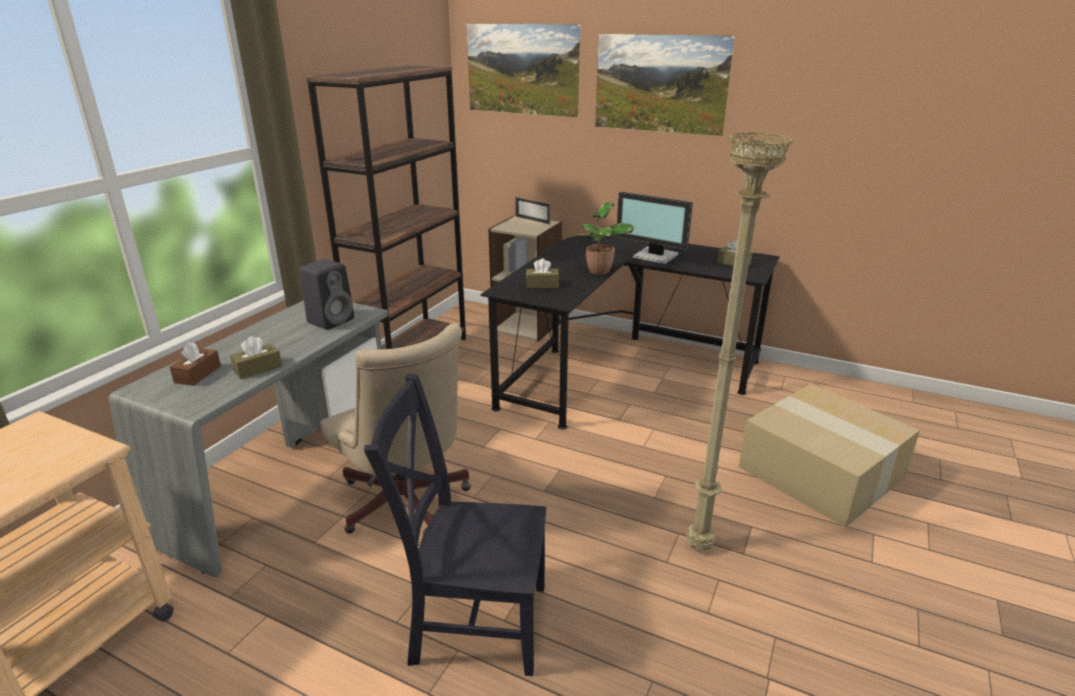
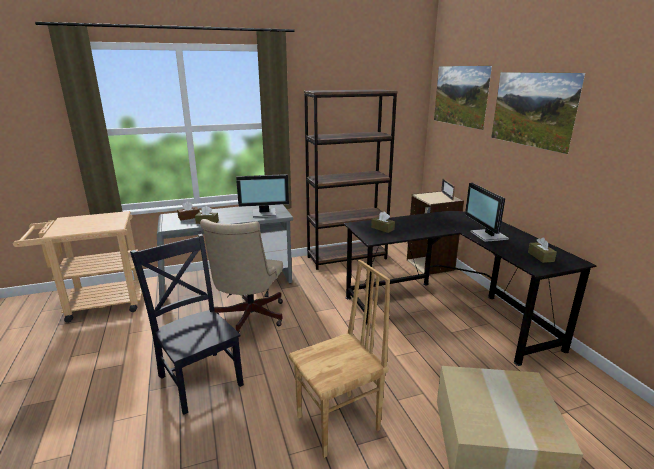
camera: 45 degrees right, 5 degrees down
black speaker [299,259,354,330] -> monitor [236,174,289,218]
potted plant [568,202,634,275] -> none
beige floor lamp [687,131,794,551] -> brown chair [288,260,390,458]

